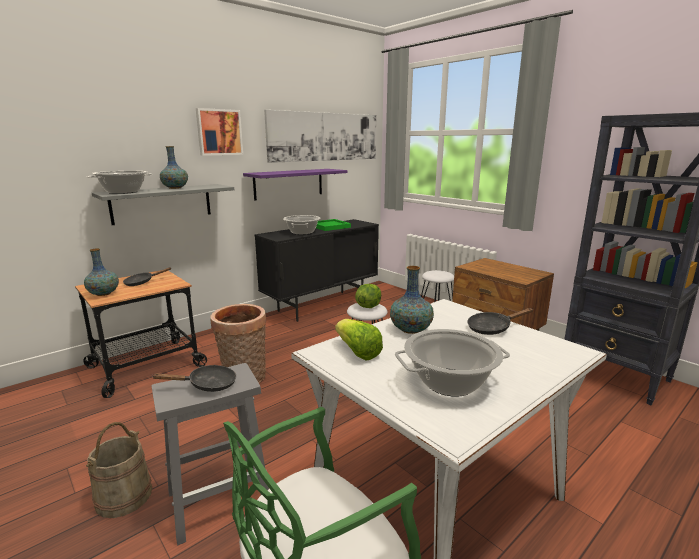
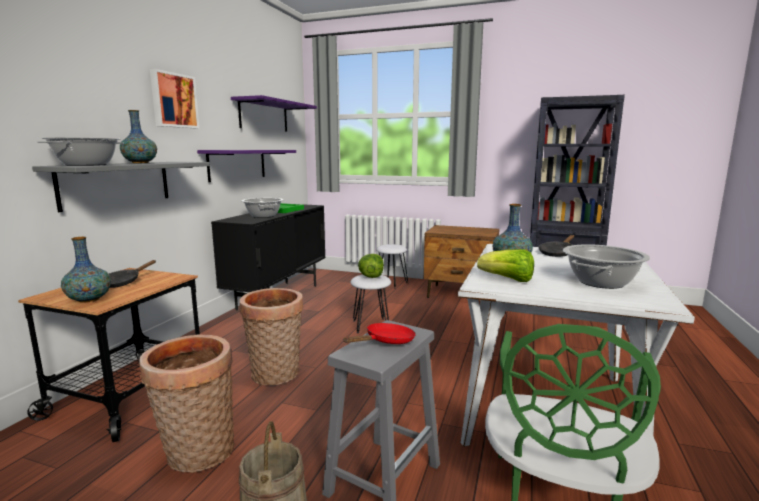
camera: 30 degrees left, 5 degrees down
black frying pan [153,365,236,392] -> red frying pan [344,323,416,344]
picture [264,110,376,163] -> purple shelf [231,95,317,132]
none -> basket [139,335,234,473]

